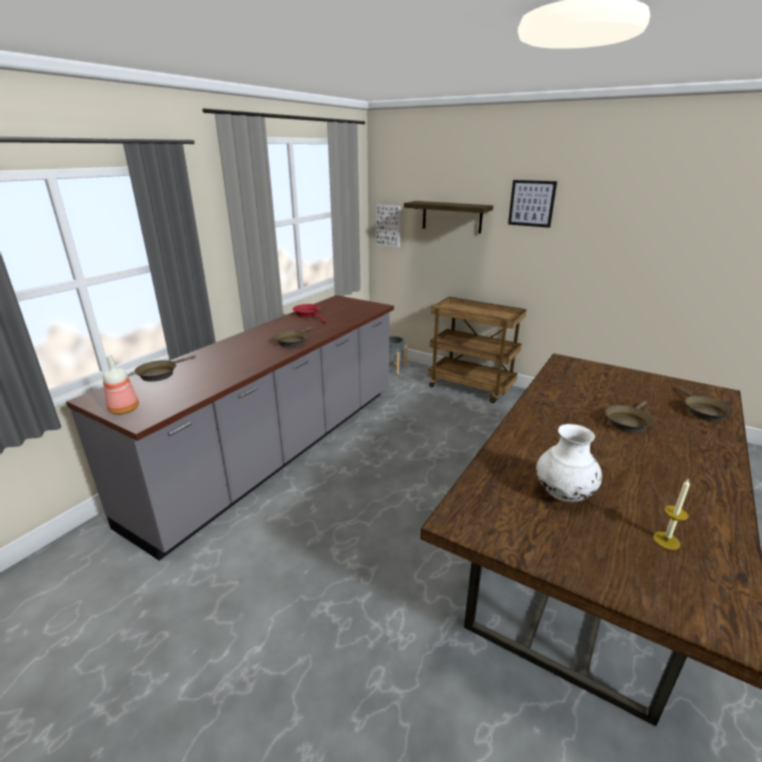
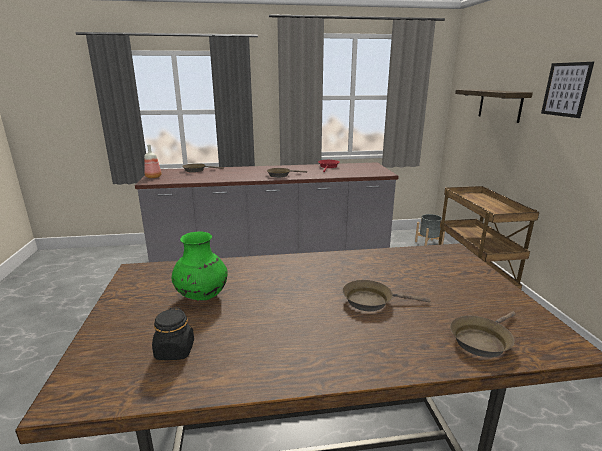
camera: 50 degrees right, 5 degrees down
picture [376,205,401,248] -> none
white vase [536,424,602,502] -> green vase [171,232,227,301]
candle [653,478,690,550] -> black jar [152,308,194,360]

